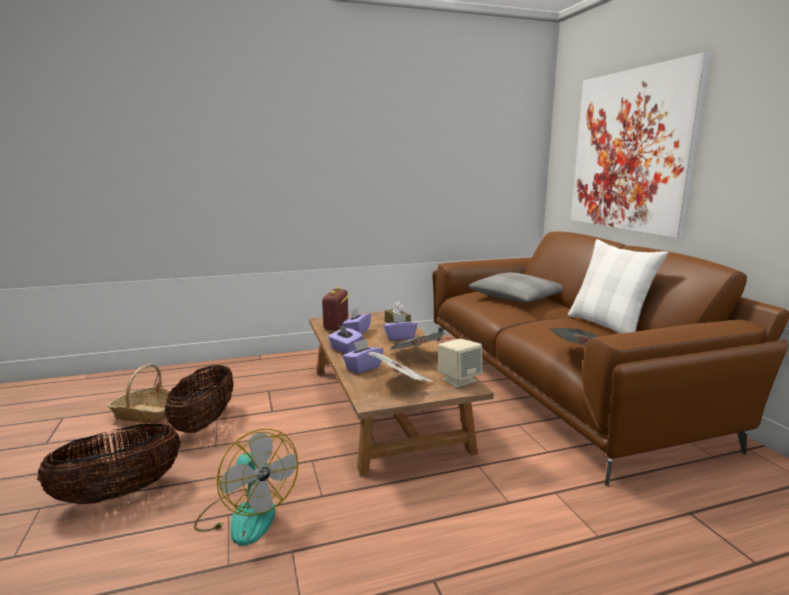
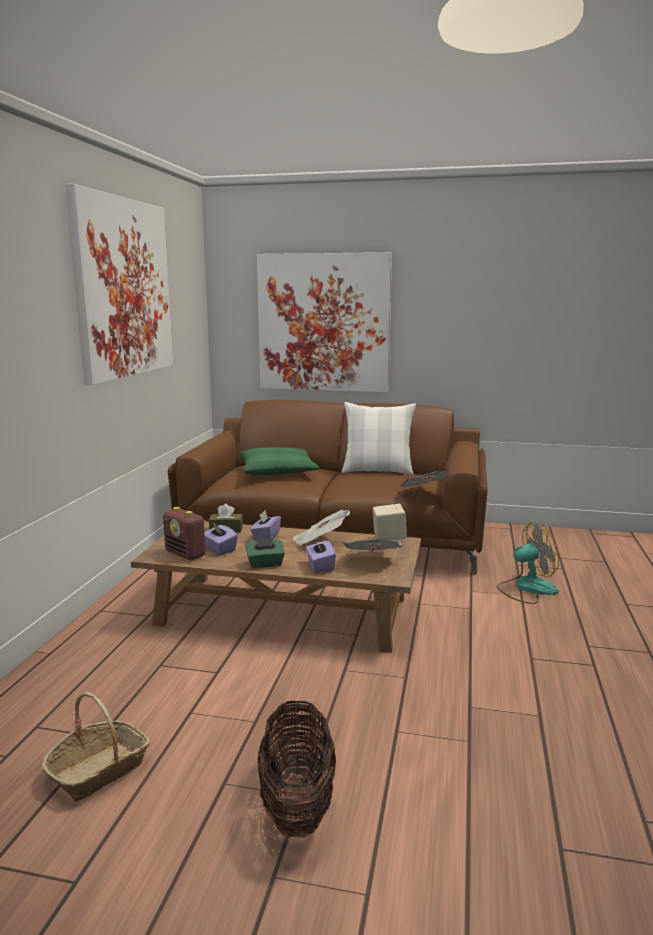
camera: 60 degrees left, 0 degrees up
basket [165,365,234,433] -> none
fan [194,429,298,546] -> fan moved to [497,522,559,604]
purple tissue box [328,326,363,354] -> green tissue box [245,538,285,568]
grey pillow [468,272,563,302] -> green pillow [240,447,319,475]
none -> picture [66,184,173,385]

